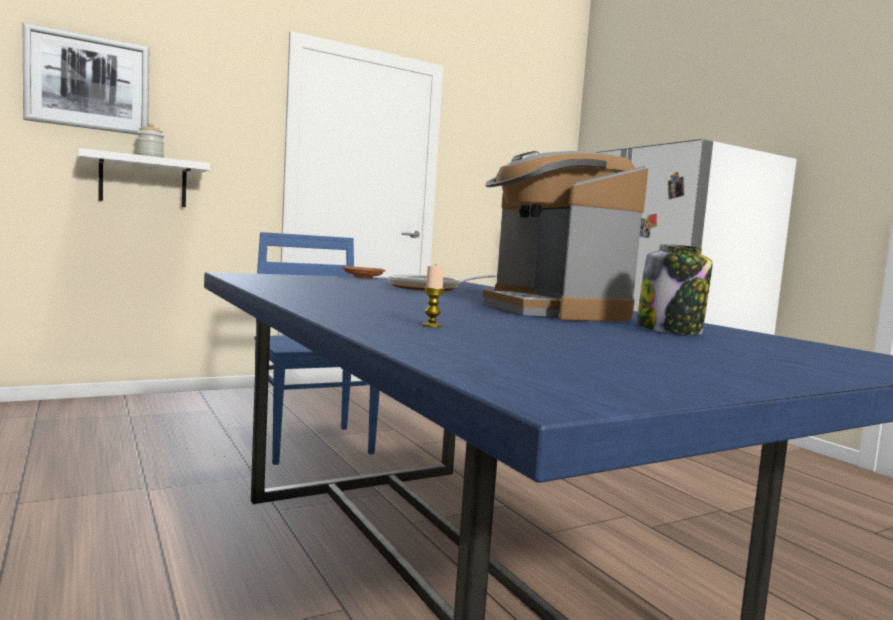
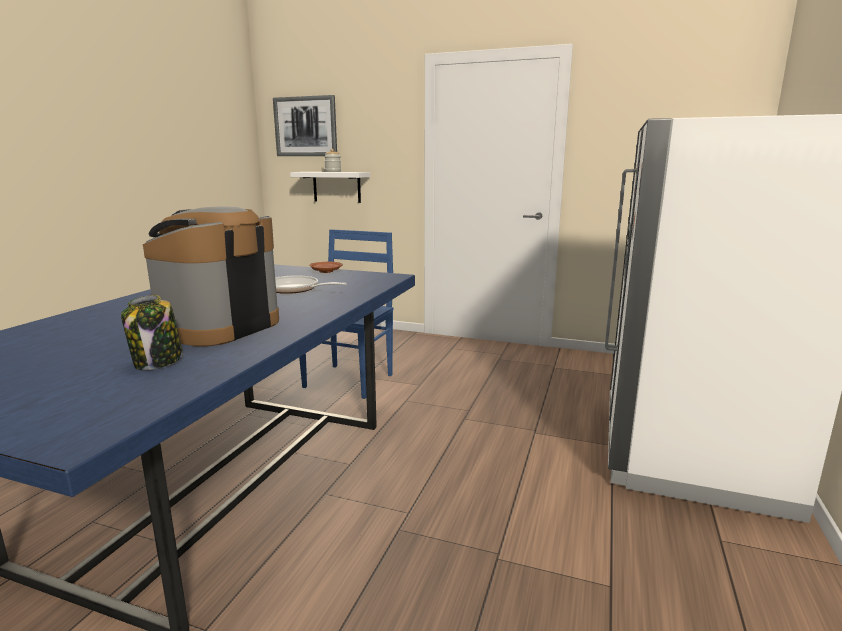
camera: 50 degrees right, 10 degrees up
candle [422,265,445,327] -> none

